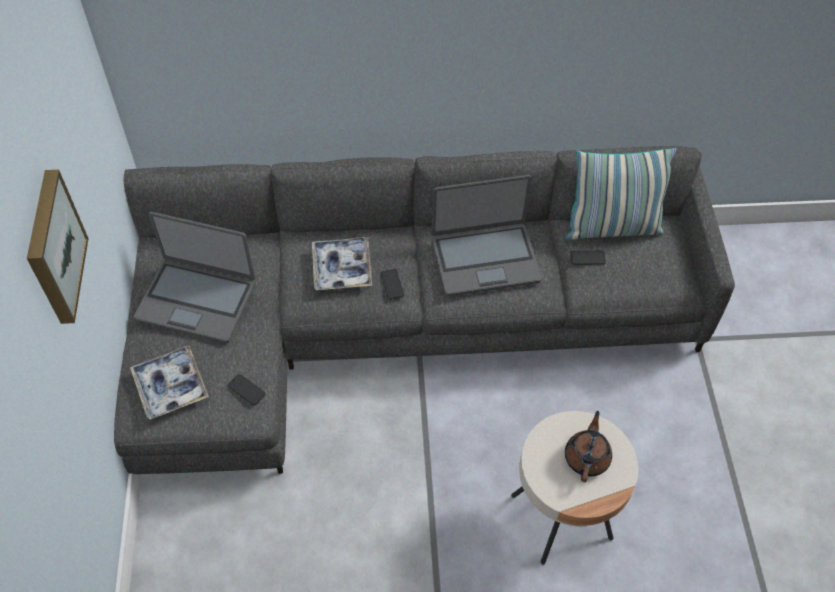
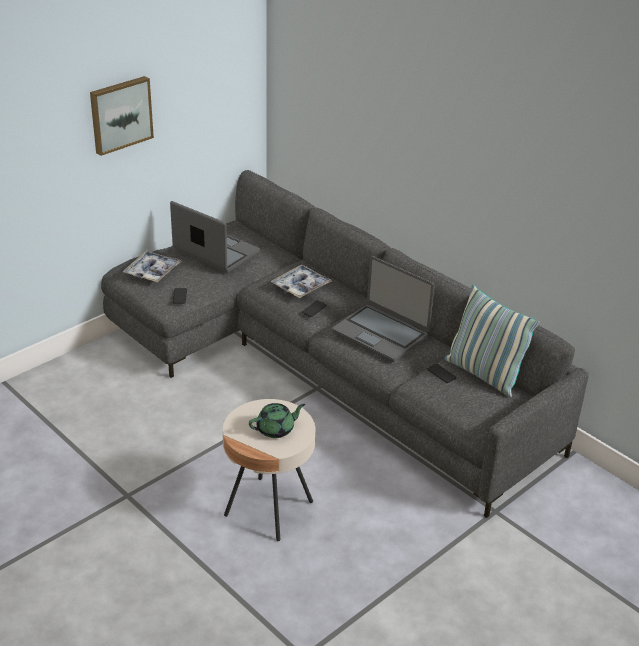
camera: 50 degrees right, 20 degrees down
laptop [134,212,255,343] -> laptop turned 150 degrees clockwise [170,201,260,273]
brown teapot [565,411,612,482] -> green teapot [249,403,305,438]

